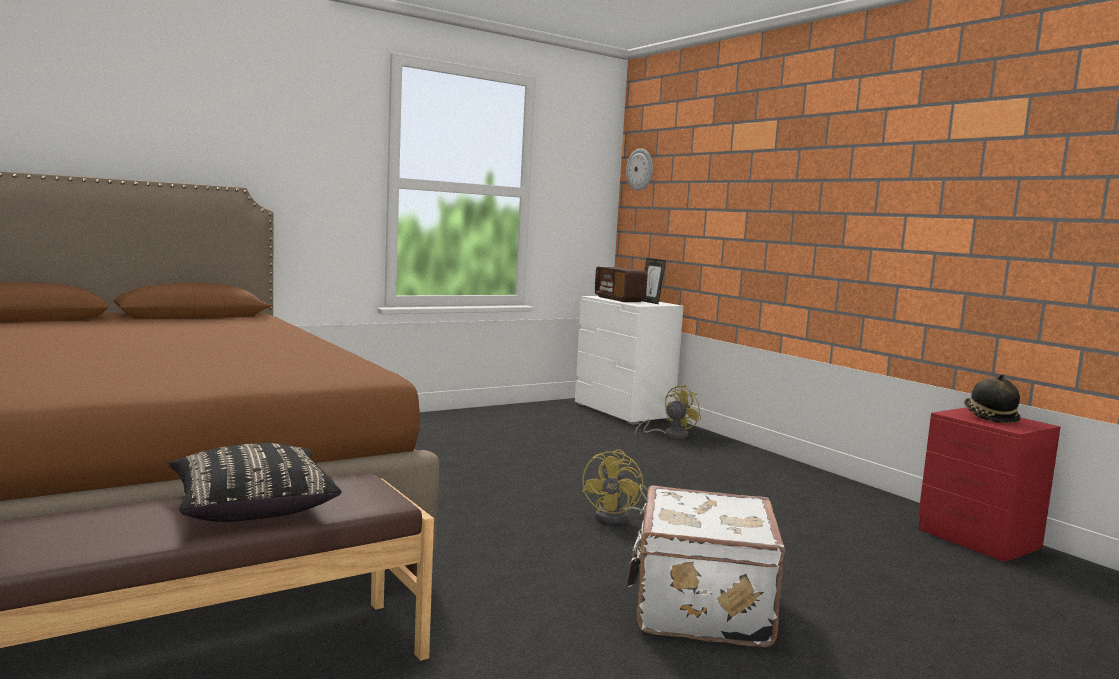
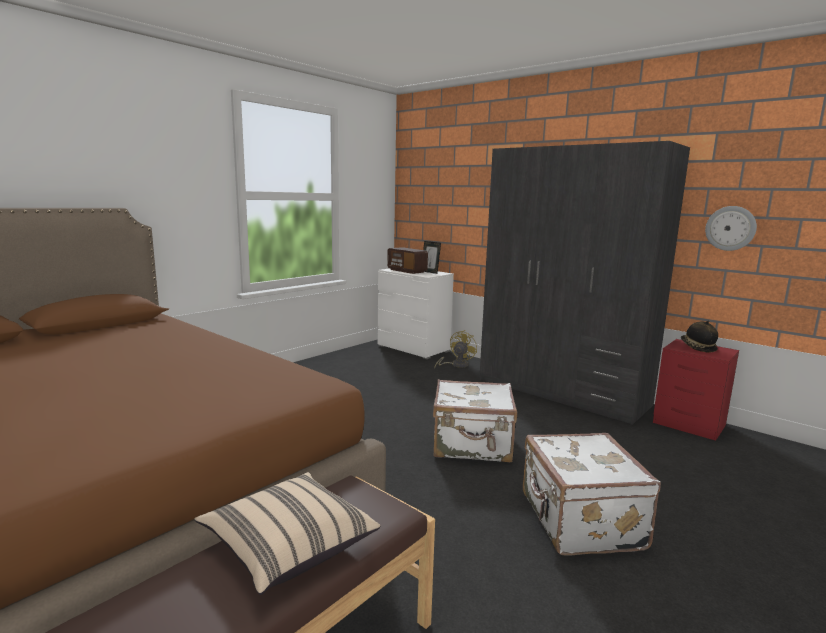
camera: 15 degrees left, 5 degrees up
black pillow [168,443,342,522] -> beige pillow [194,472,380,595]
yellow fan [582,450,648,524] -> white suitcase [433,379,517,462]
wall clock [626,148,653,191] -> wall clock moved to [705,206,757,251]
none -> grey wardrobe [480,141,690,425]

